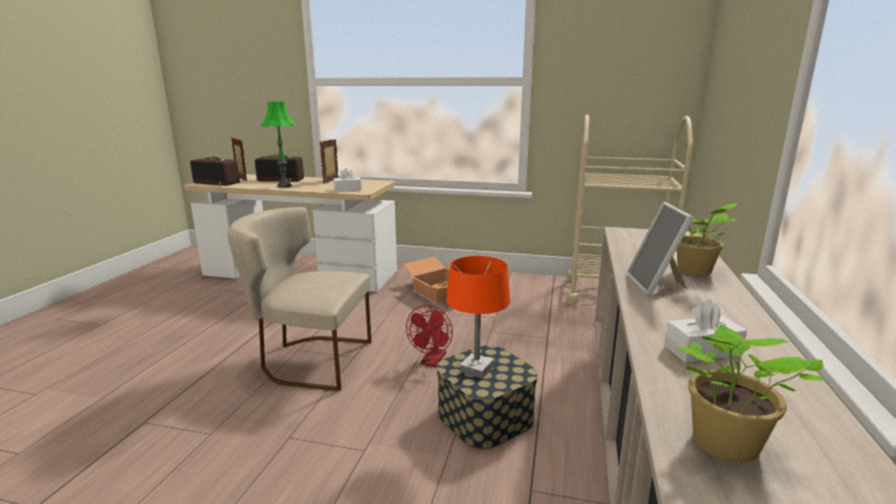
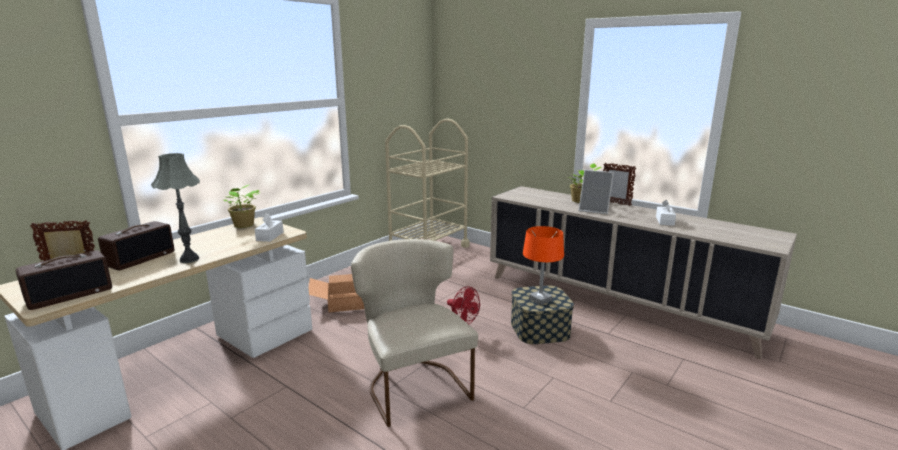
camera: 65 degrees left, 0 degrees up
beige chair [227,207,371,391] -> beige chair turned 120 degrees clockwise [351,239,478,427]
green table lamp [261,102,296,188] -> grey table lamp [151,153,200,263]
picture frame [320,139,339,184] -> picture frame moved to [603,163,636,206]
potted plant [677,325,825,463] -> potted plant moved to [223,184,259,228]

